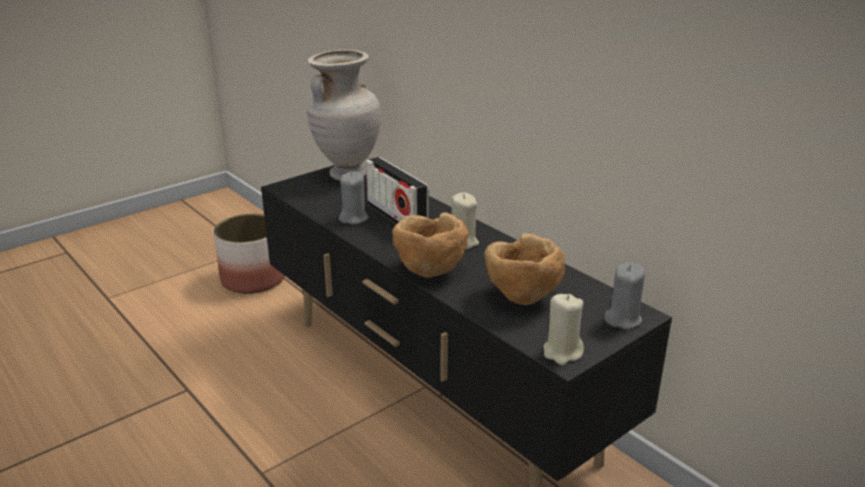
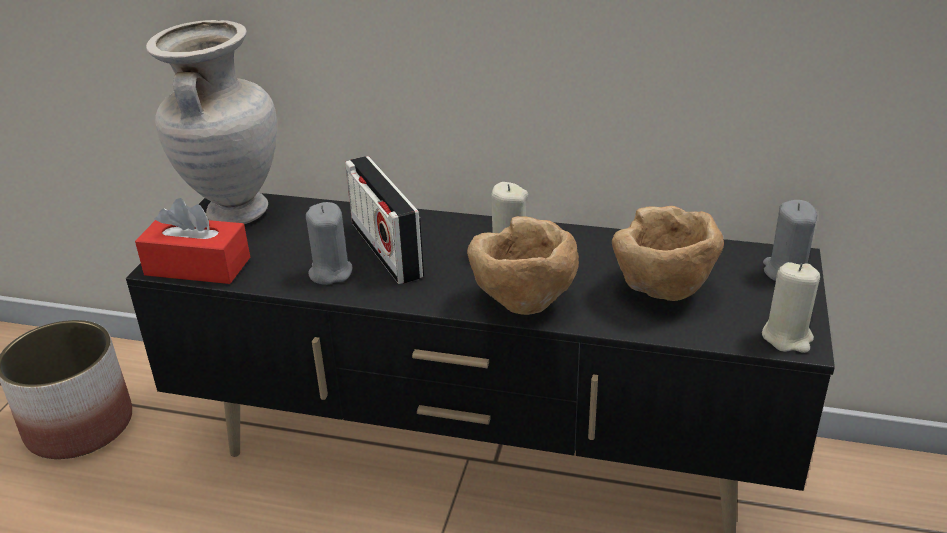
camera: 35 degrees left, 5 degrees up
radio [366,157,429,224] -> radio turned 45 degrees clockwise [345,156,424,284]
none -> red tissue box [135,198,250,284]

